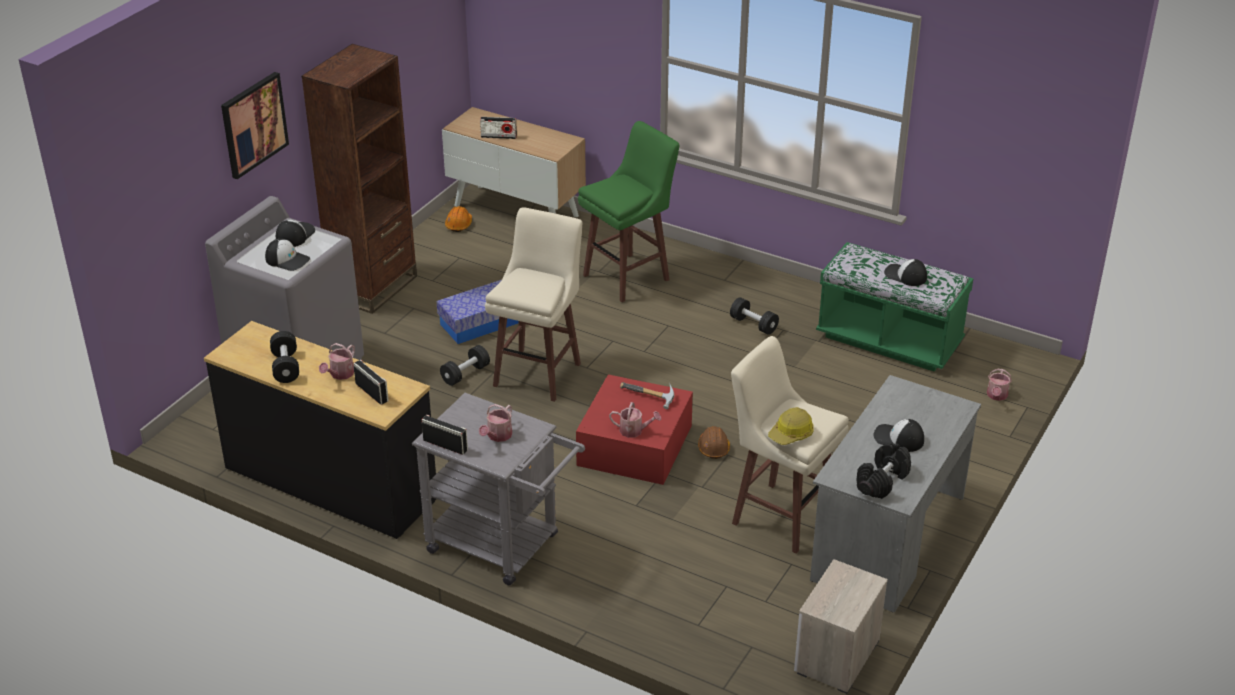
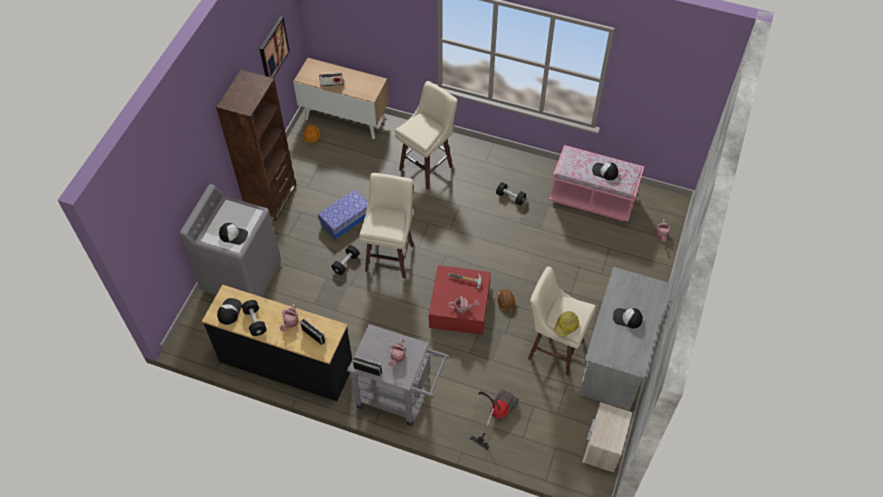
camera: 10 degrees left, 20 degrees up
picture [221,72,289,179] -> picture moved to [259,16,290,78]
cap [276,220,315,247] -> cap moved to [217,298,242,325]
green stool [578,121,680,302] -> beige stool [395,81,458,190]
green bench [816,242,974,372] -> pink bench [550,145,644,222]
black dumbbell [856,443,911,499] -> none
none -> vacuum cleaner [469,390,519,450]

